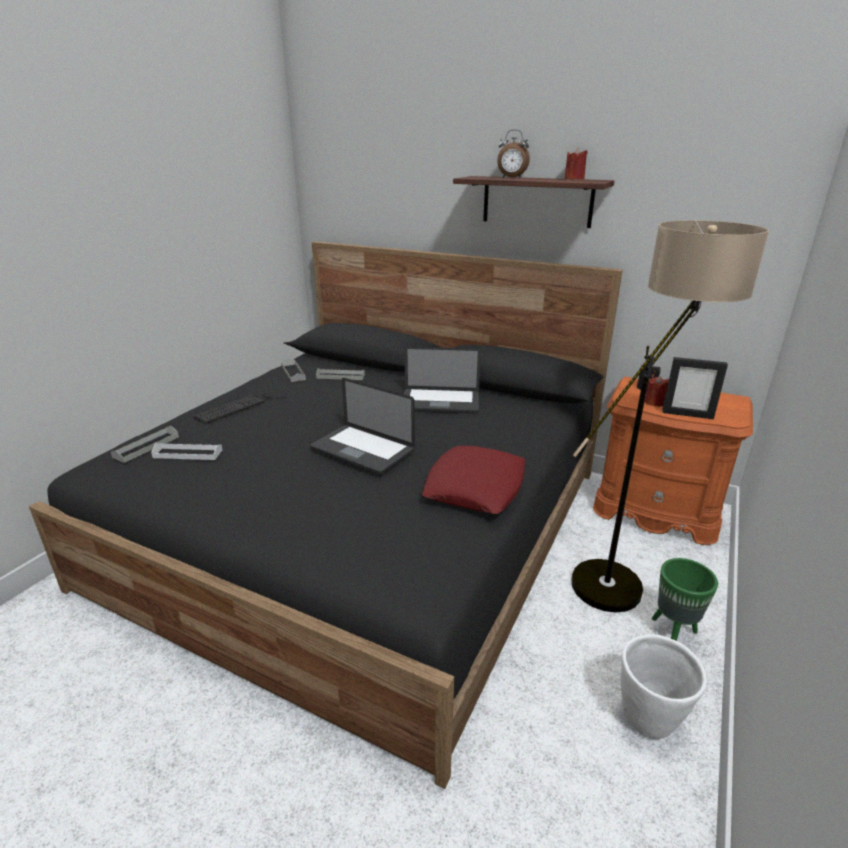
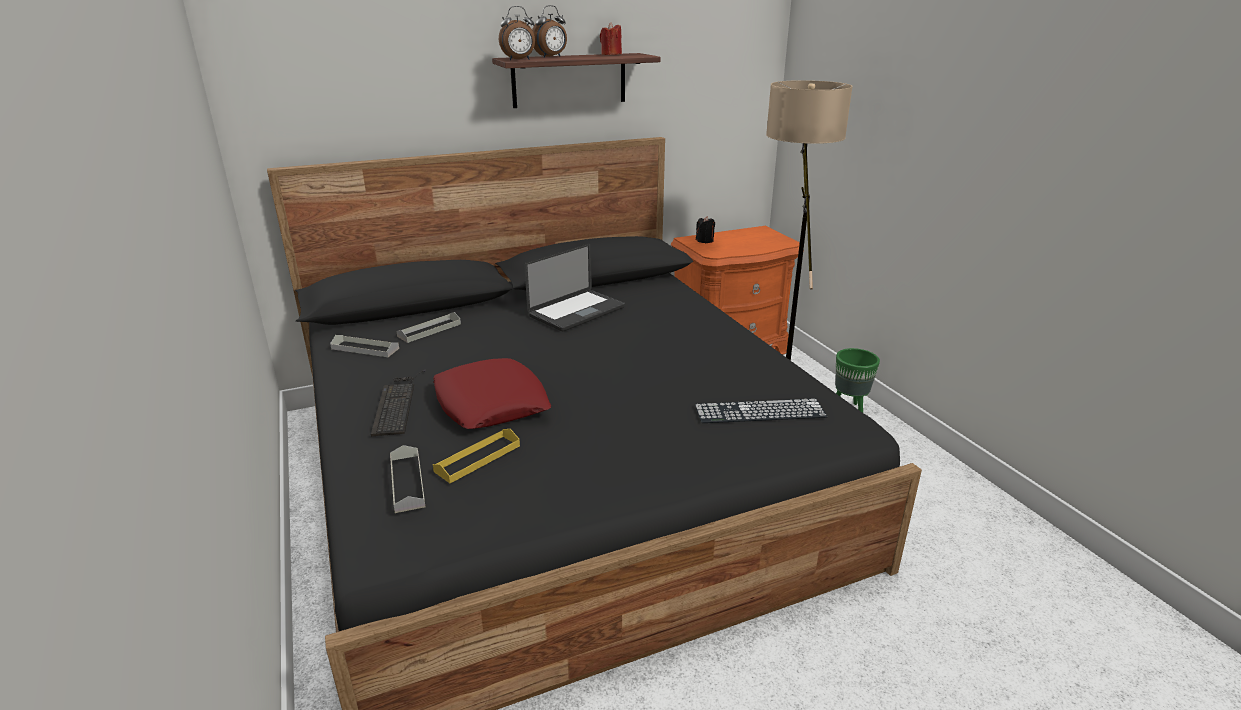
camera: 50 degrees left, 0 degrees up
white tray [151,443,222,460] -> yellow tray [433,429,520,483]
laptop [311,378,415,475] -> none
red pillow [422,446,526,514] -> red pillow moved to [433,358,551,429]
white planter [621,634,707,739] -> none
red candle [644,376,669,406] -> none
picture frame [662,357,728,419] -> none
none -> alarm clock [499,6,535,60]
none -> keyboard [695,398,828,423]

